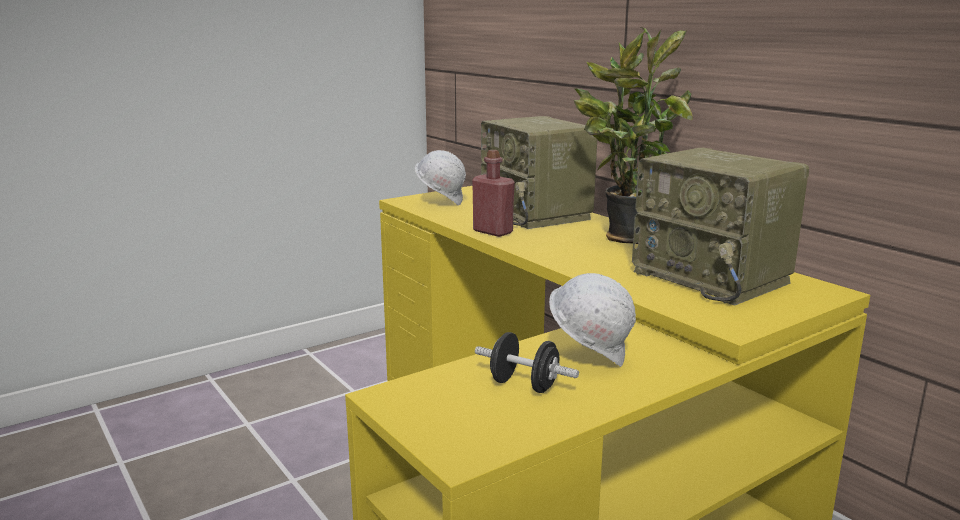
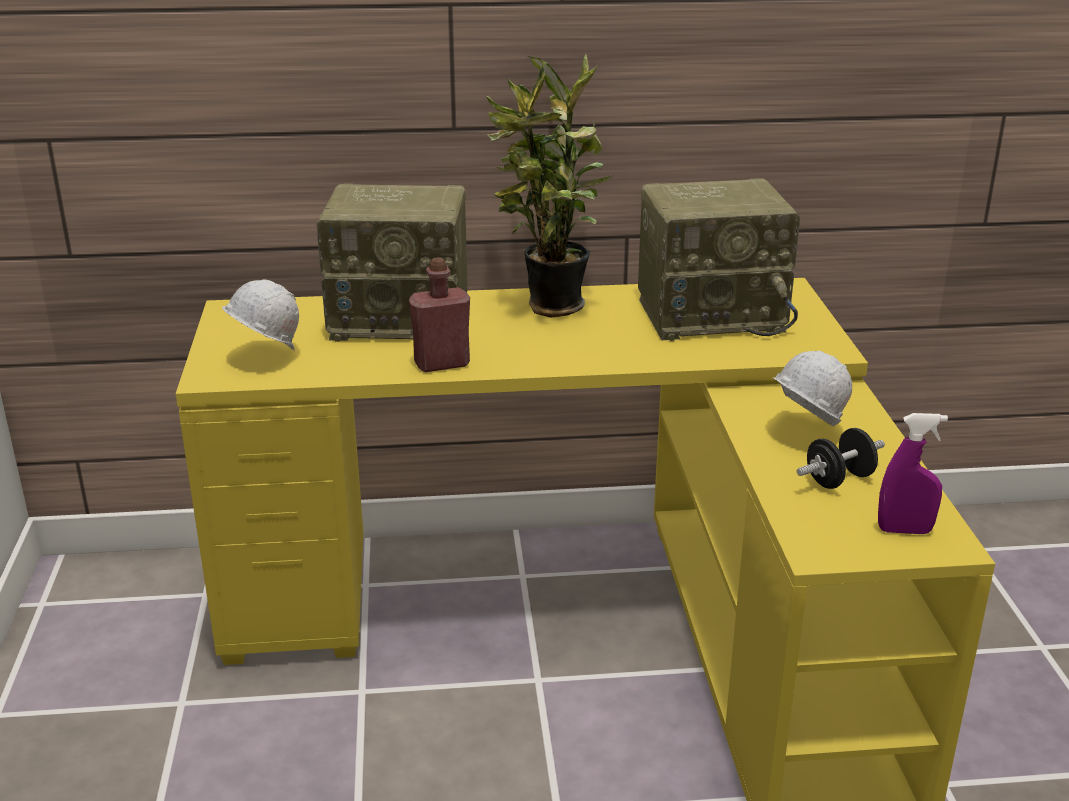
camera: 60 degrees left, 10 degrees up
none -> purple spray bottle [878,413,948,534]

